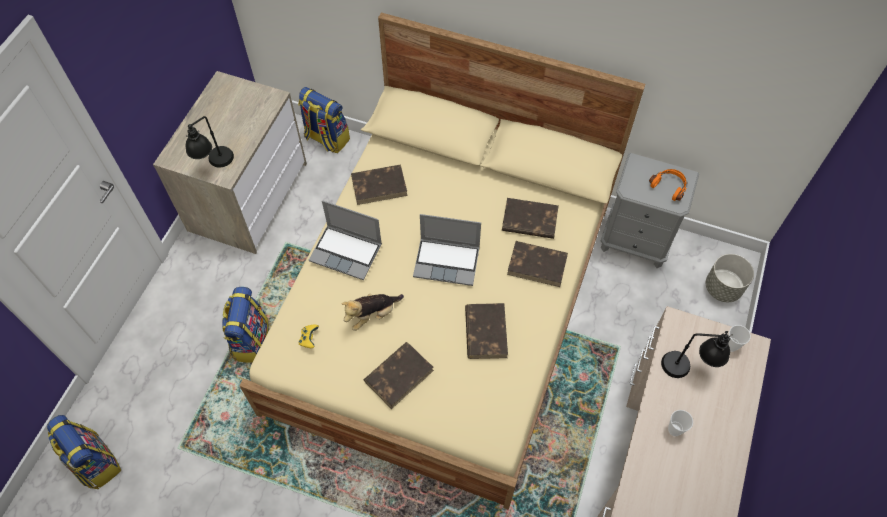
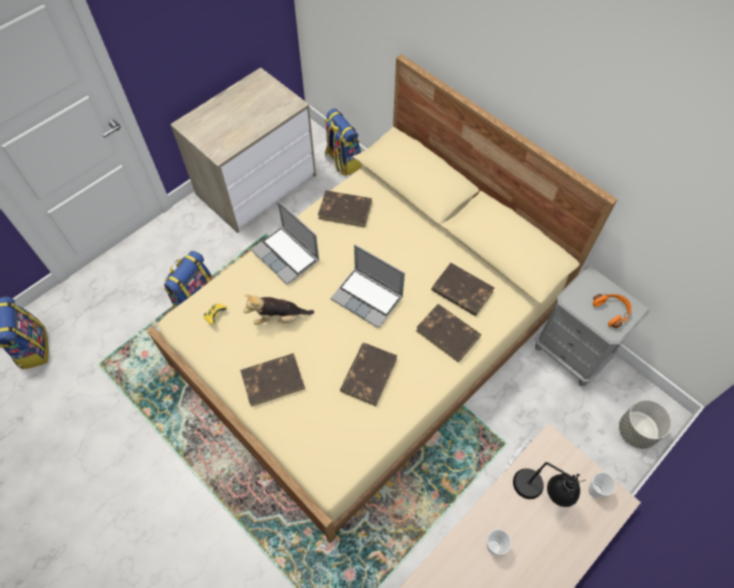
camera: 25 degrees right, 0 degrees up
black table lamp [185,116,234,168] -> none

